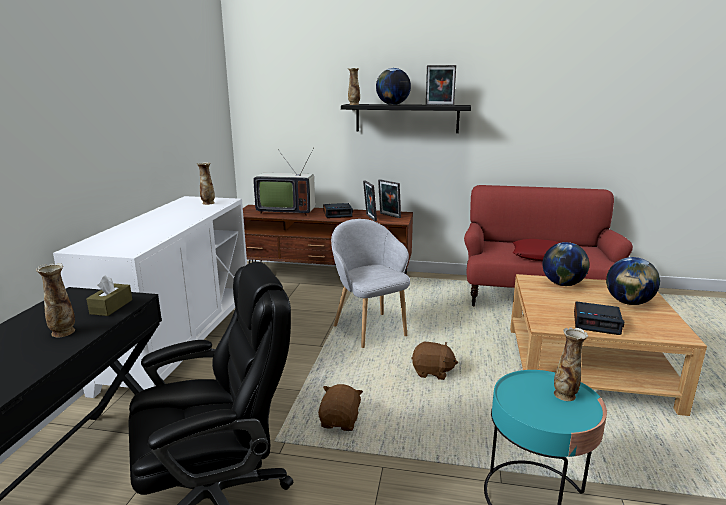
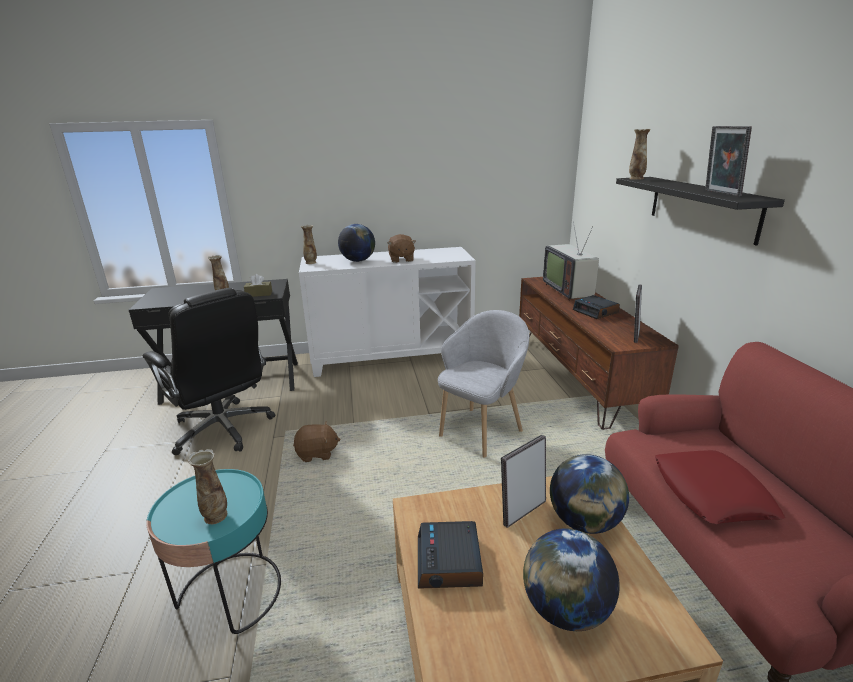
camera: 70 degrees right, 5 degrees up
vase [197,162,215,205] -> vase moved to [301,225,317,264]
picture frame [363,180,377,221] -> picture frame moved to [501,435,546,528]
globe [376,68,411,105] -> globe moved to [338,224,375,262]
brown plush toy [411,342,458,380] -> brown plush toy moved to [388,234,416,263]

